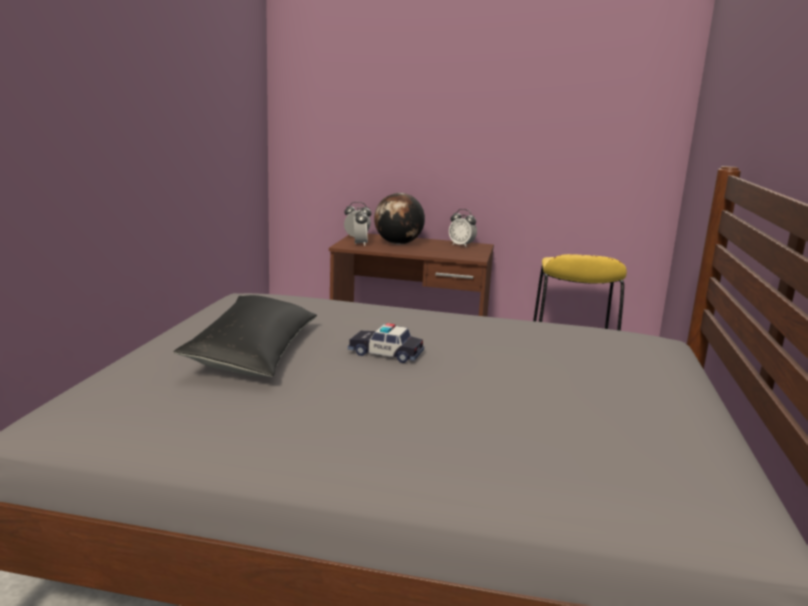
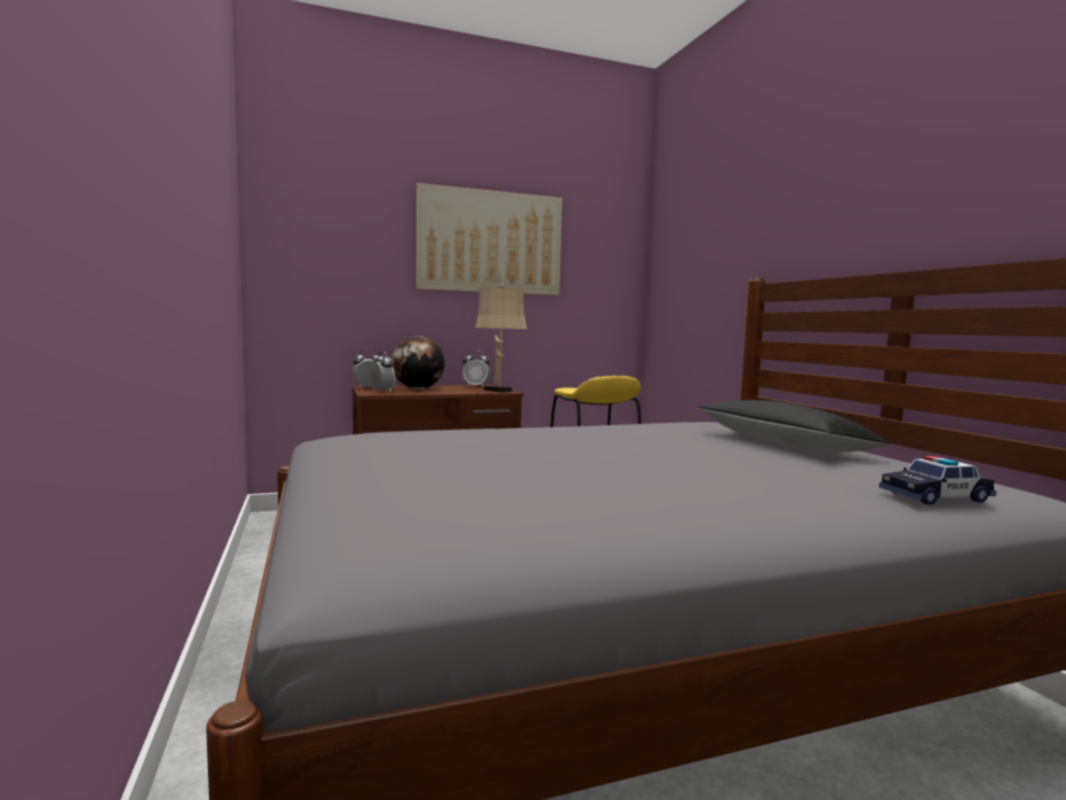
camera: 30 degrees left, 10 degrees down
black pillow [173,295,317,377] -> black pillow moved to [697,400,890,452]
toy car [348,323,424,363] -> toy car moved to [879,456,997,505]
none -> picture [415,183,562,296]
none -> beige table lamp [475,284,527,393]

